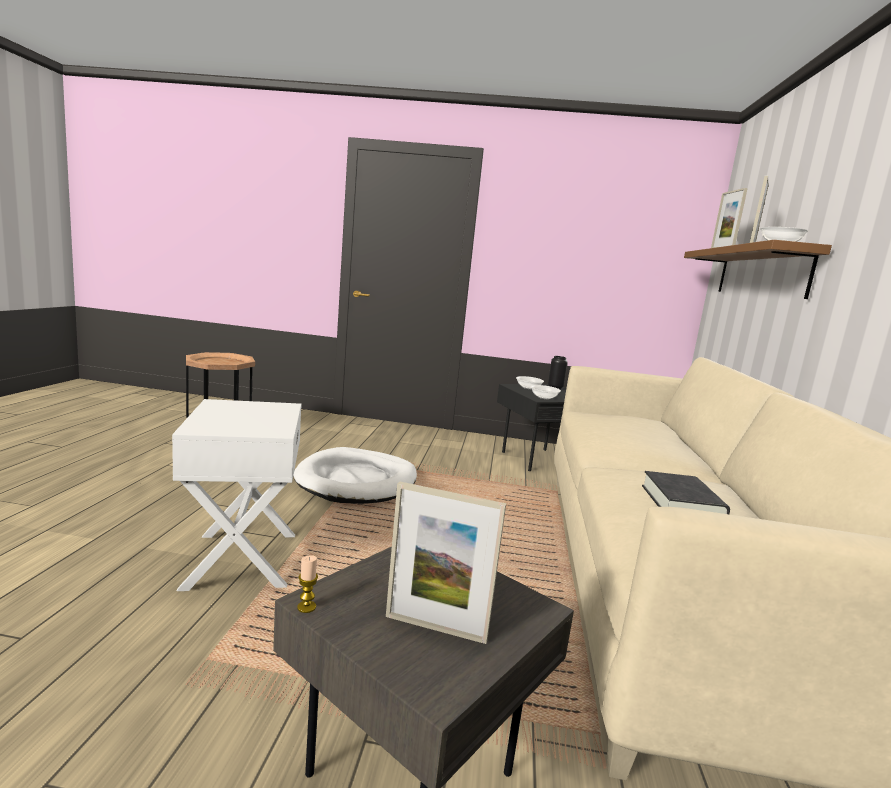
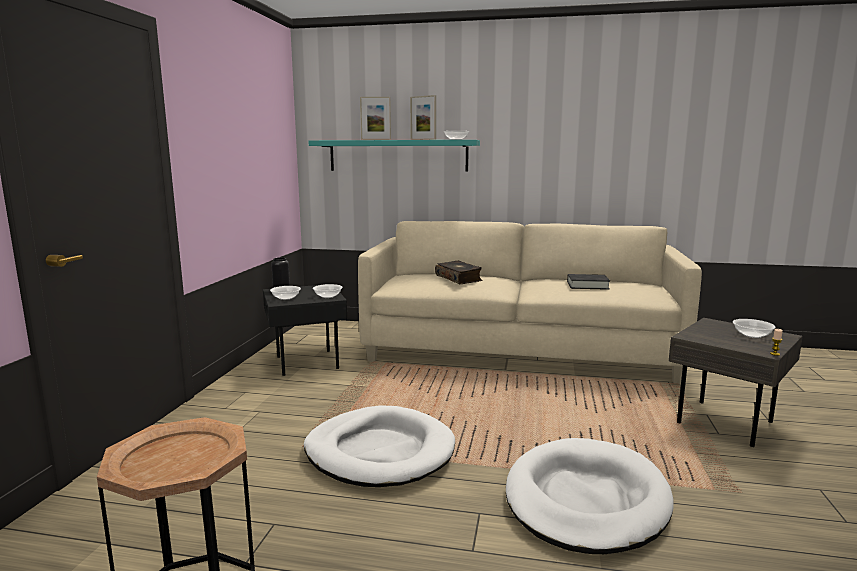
camera: 85 degrees left, 0 degrees up
white side table [172,399,302,591] -> white dog bed [506,438,674,554]
picture frame [386,482,506,644] -> bowl [733,319,776,338]
brown shelf [684,240,832,299] -> turquoise shelf [308,140,480,172]
none -> book [435,261,483,284]

